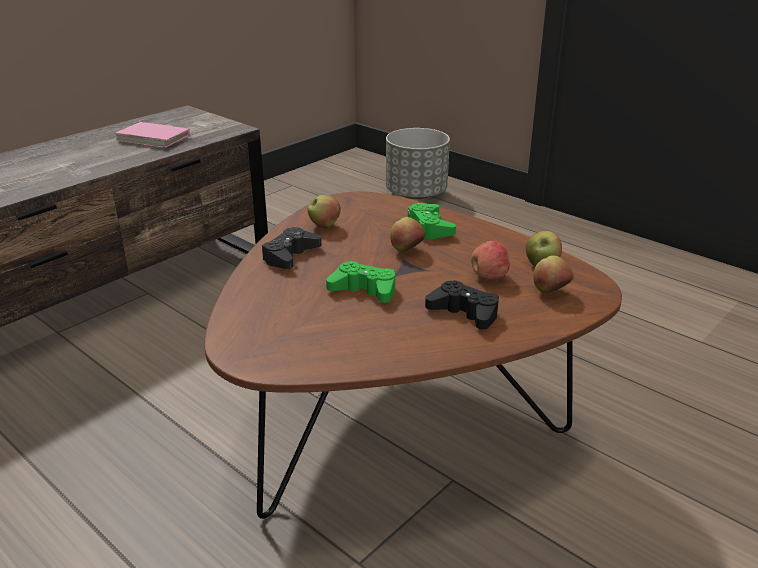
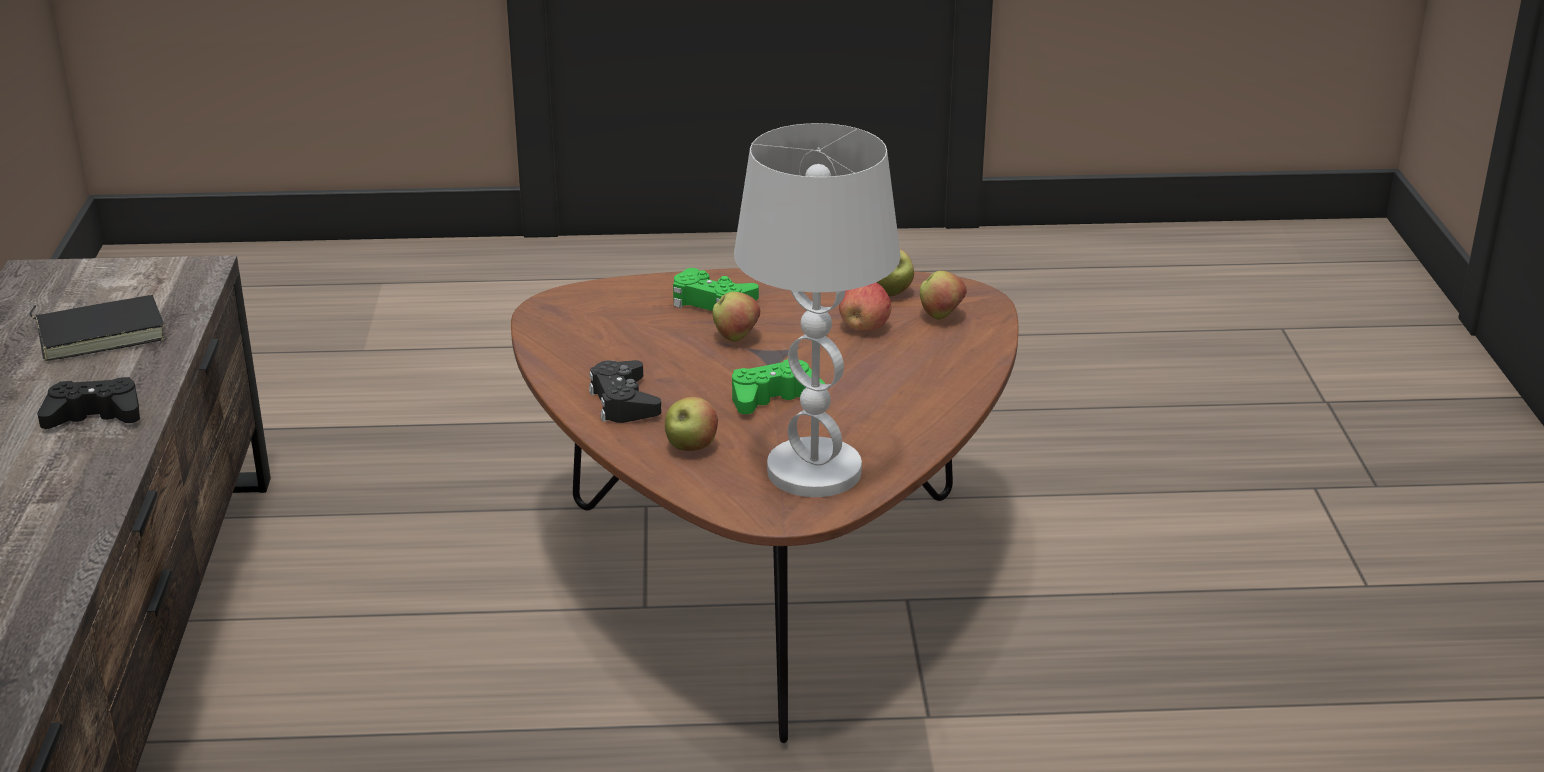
camera: 45 degrees left, 0 degrees up
pink book [116,119,190,148] -> black book [30,295,164,361]
apple [307,195,341,228] -> apple moved to [665,396,718,451]
grey planter [386,128,450,199] -> none
black game controller [425,280,499,330] -> black game controller moved to [37,377,140,429]
none -> white table lamp [734,123,901,497]

